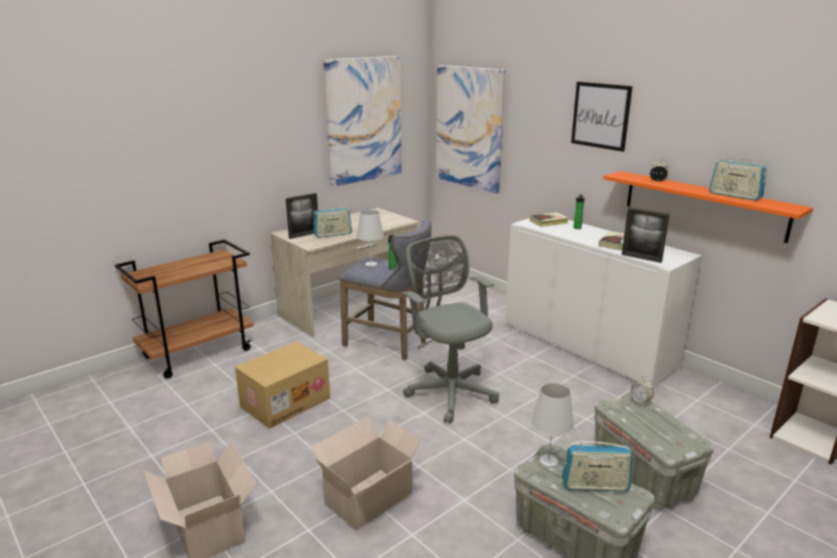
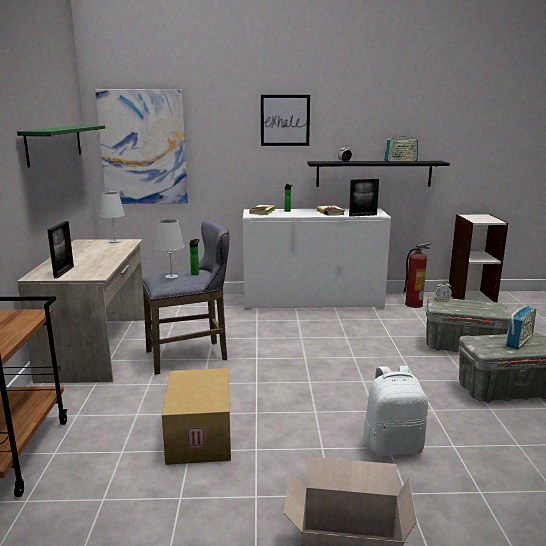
camera: 50 degrees left, 5 degrees down
cardboard box [311,416,424,530] -> white backpack [363,366,428,456]
radio [313,205,352,238] -> none
picture [323,56,401,187] -> green shelf [17,125,105,167]
grey office chair [401,235,499,424] -> none
white table lamp [531,383,574,468] -> white table lamp moved to [100,192,125,243]
orange shelf [603,171,813,243] -> black shelf [307,161,450,187]
none -> fire extinguisher [403,243,431,308]

